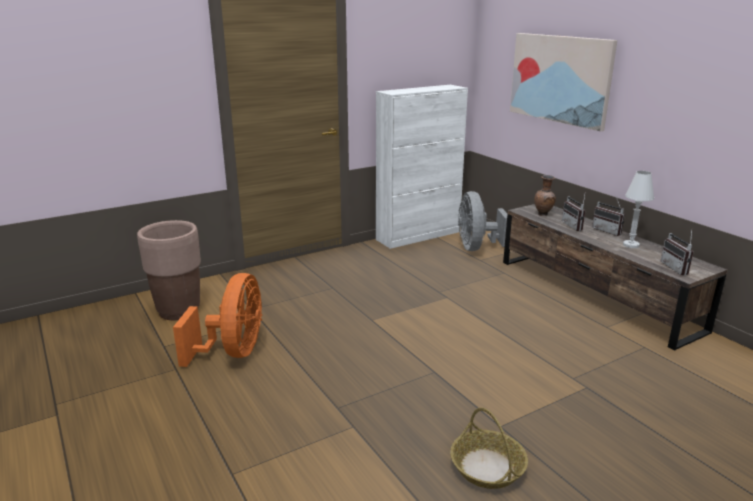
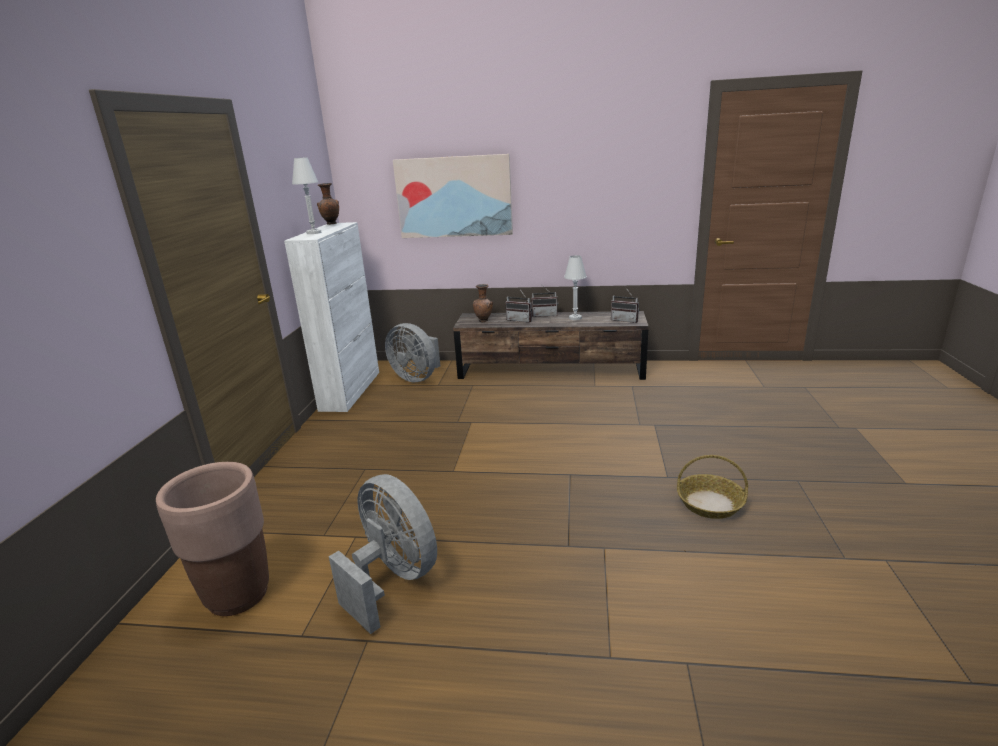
camera: 50 degrees left, 0 degrees up
orange fan [173,273,262,367] -> grey fan [329,474,437,634]
none -> white table lamp [292,157,321,234]
none -> brown vase [317,183,339,225]

